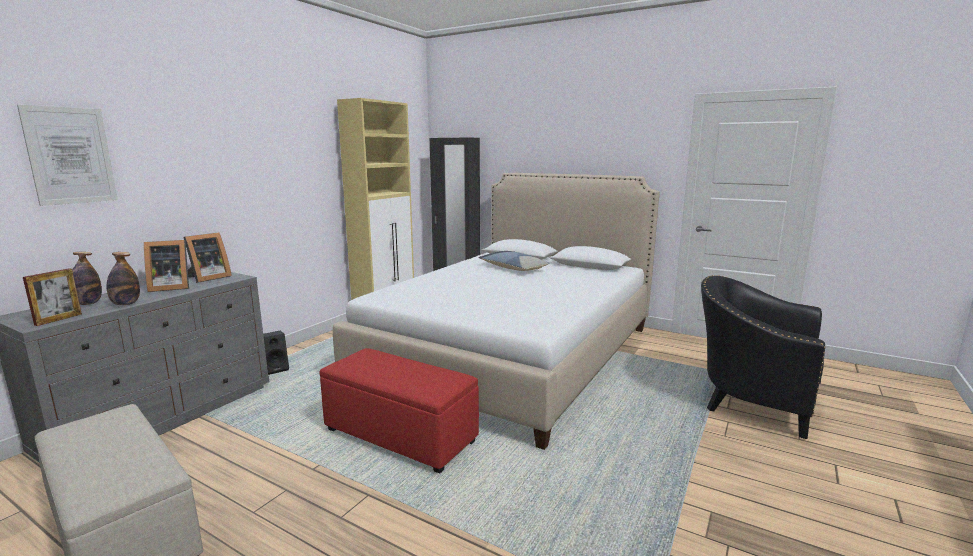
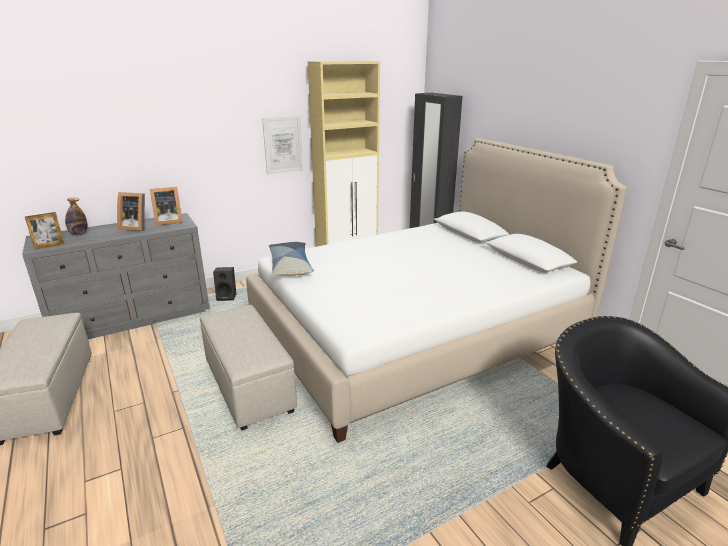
camera: 30 degrees right, 10 degrees up
picture [17,105,118,206] -> picture moved to [262,116,303,175]
bottle [107,252,140,305] -> none
red ottoman [320,348,479,473] -> beige ottoman [200,305,297,431]
pillow [479,251,550,271] -> pillow moved to [269,242,314,276]

